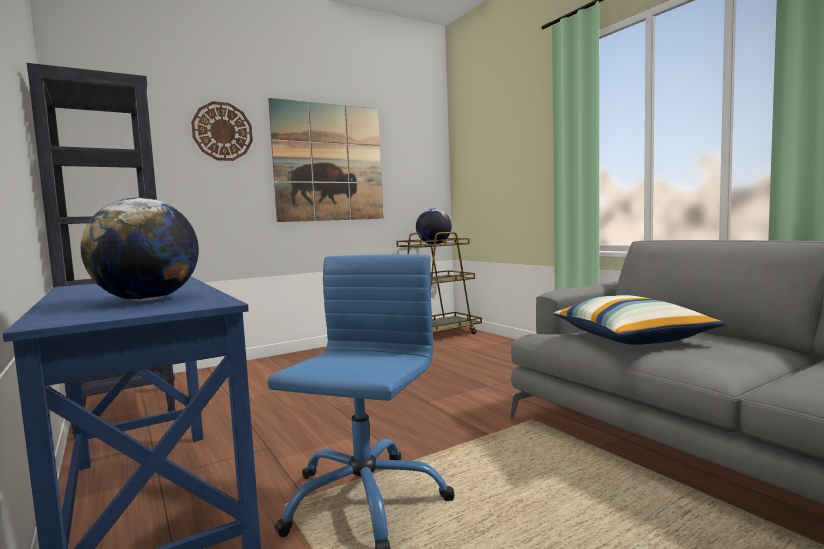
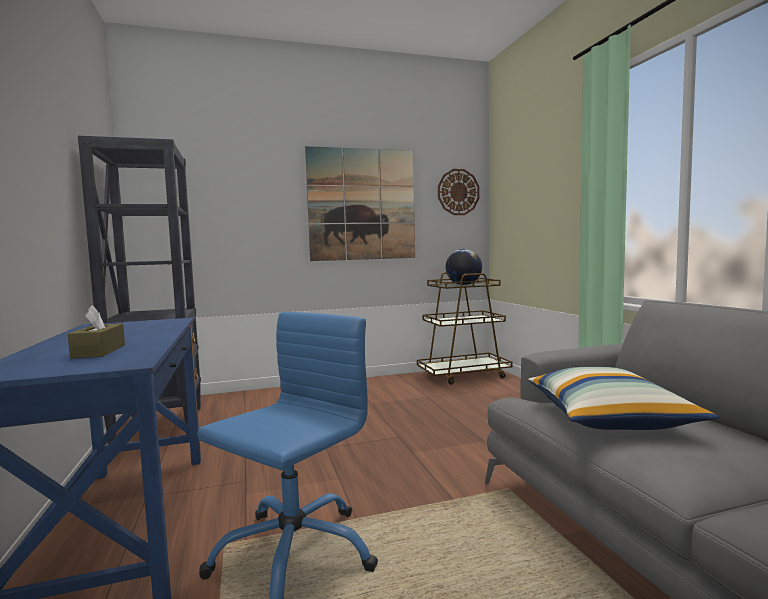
camera: 15 degrees right, 0 degrees up
globe [81,197,199,301] -> brown tissue box [68,305,125,359]
wall clock [191,101,253,161] -> wall clock moved to [438,169,480,215]

